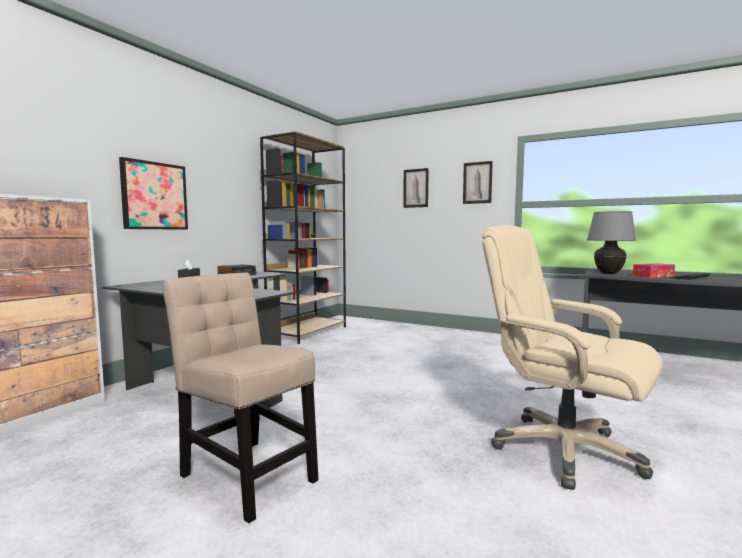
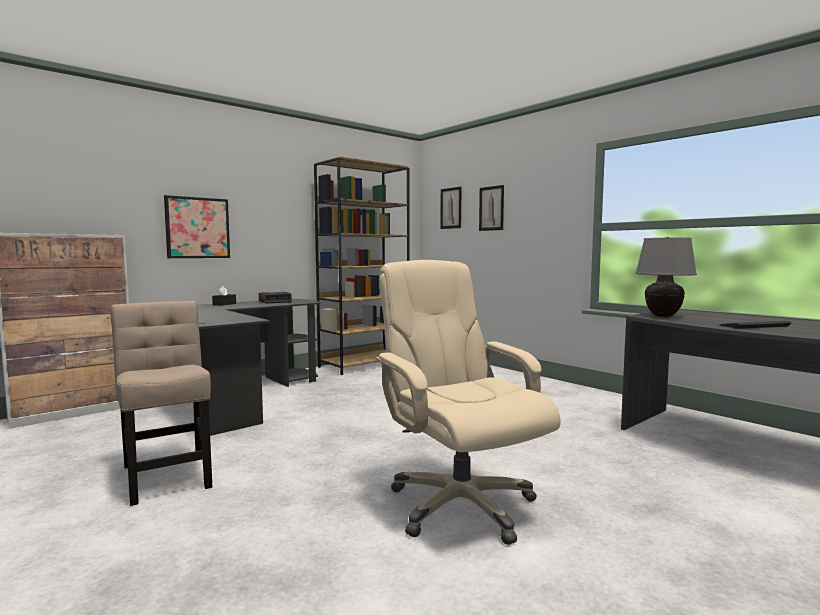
camera: 20 degrees right, 0 degrees up
picture [463,161,493,204] -> picture moved to [440,187,462,229]
tissue box [633,263,675,278] -> none

